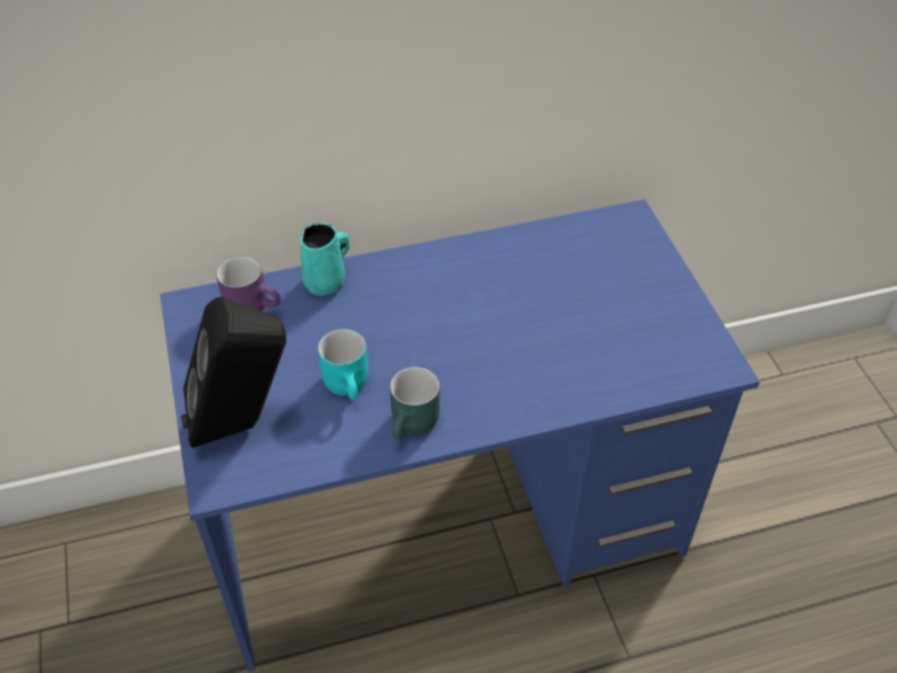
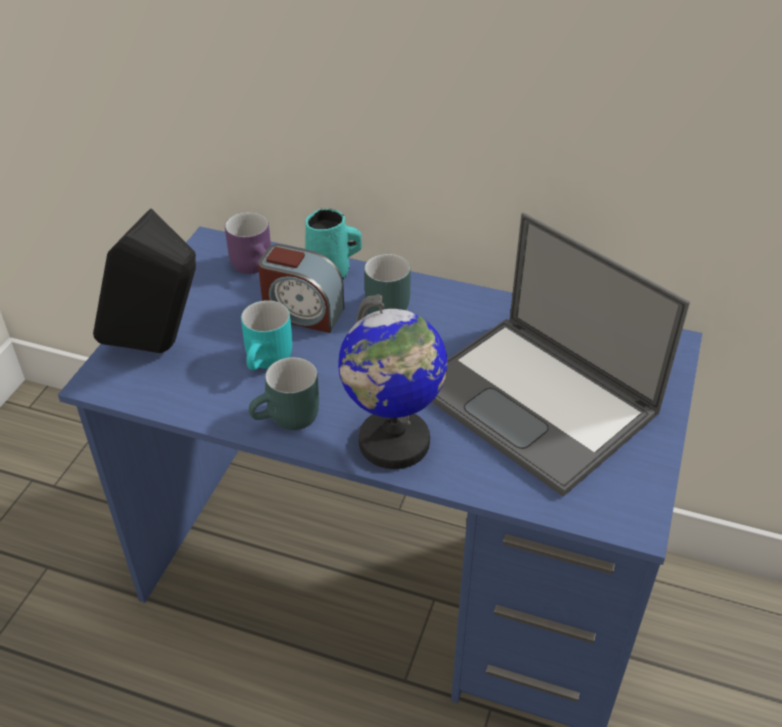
camera: 35 degrees right, 5 degrees down
none -> alarm clock [258,244,344,333]
none -> globe [338,294,448,469]
none -> turquoise mug [364,254,411,313]
none -> laptop [432,213,690,497]

